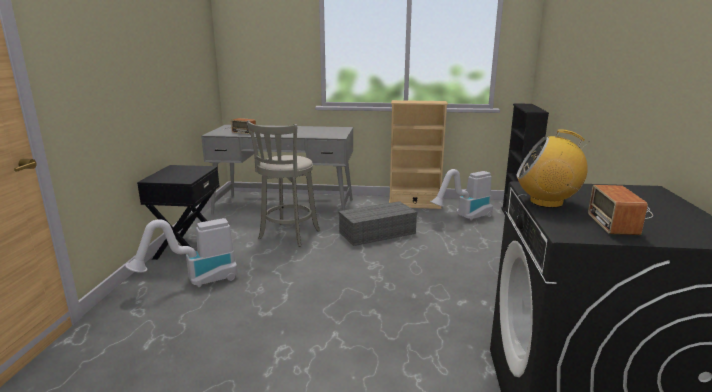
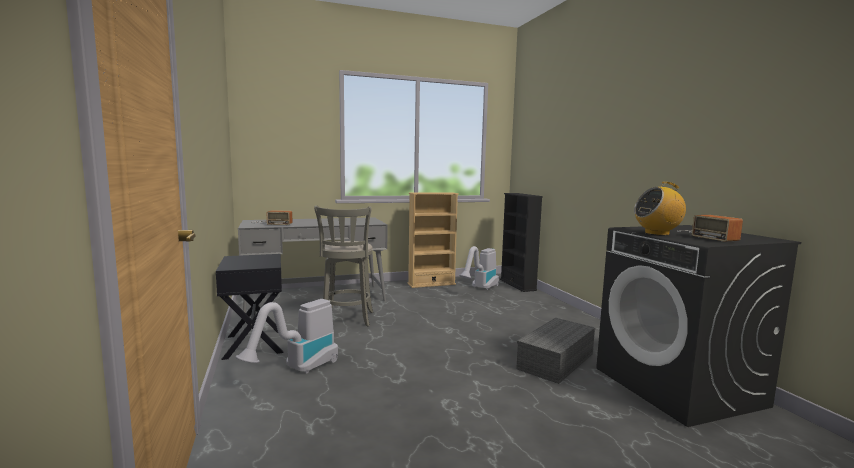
camera: 25 degrees left, 10 degrees down
grey storage box [338,201,417,246] -> grey storage box moved to [516,318,595,384]

